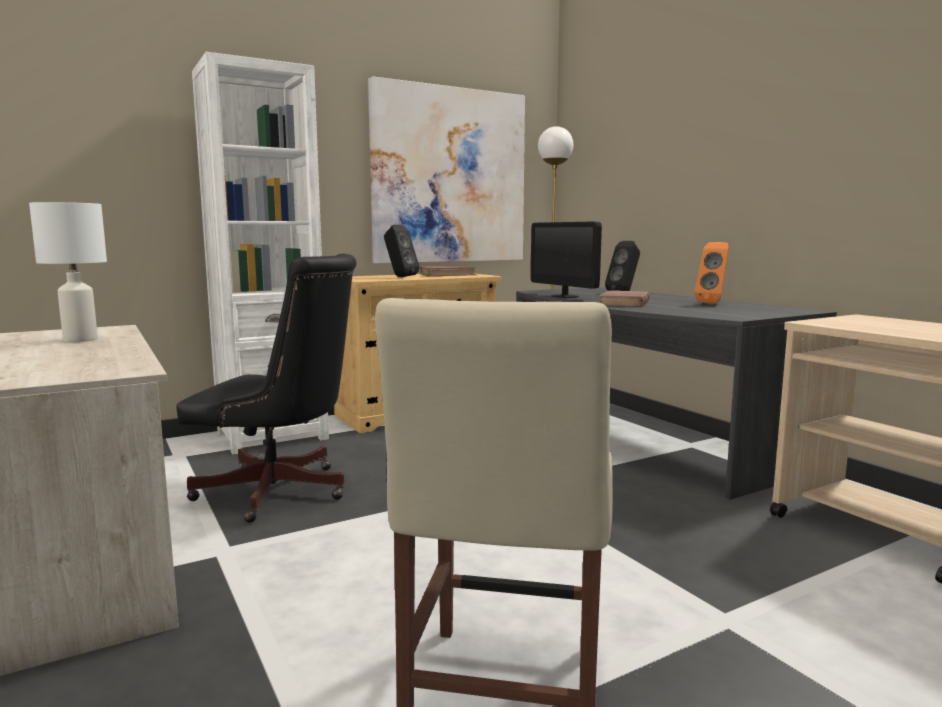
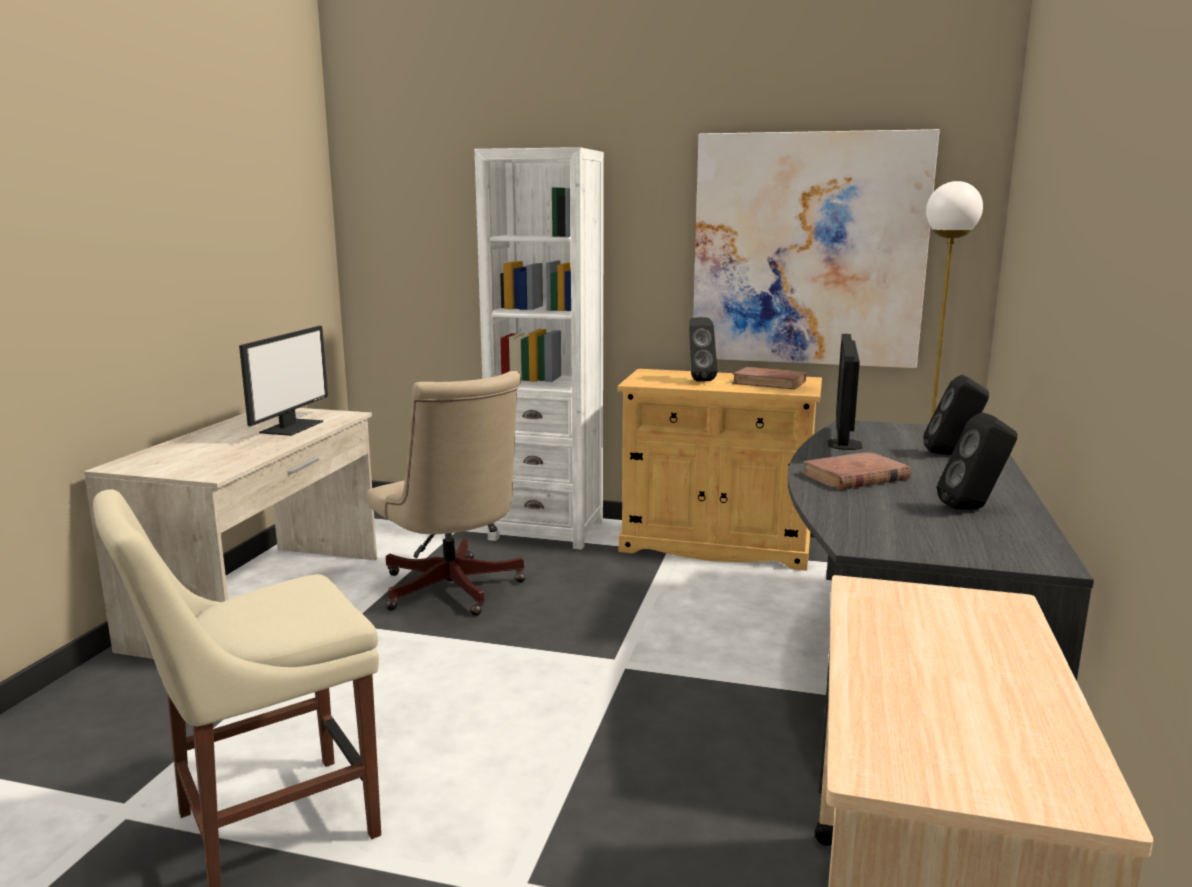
camera: 45 degrees right, 5 degrees up
white table lamp [29,202,107,342] -> monitor [239,326,328,436]
black office chair [176,254,357,523] -> beige office chair [367,371,526,616]
orange speaker [694,242,728,304] -> black speaker [937,412,1017,510]

